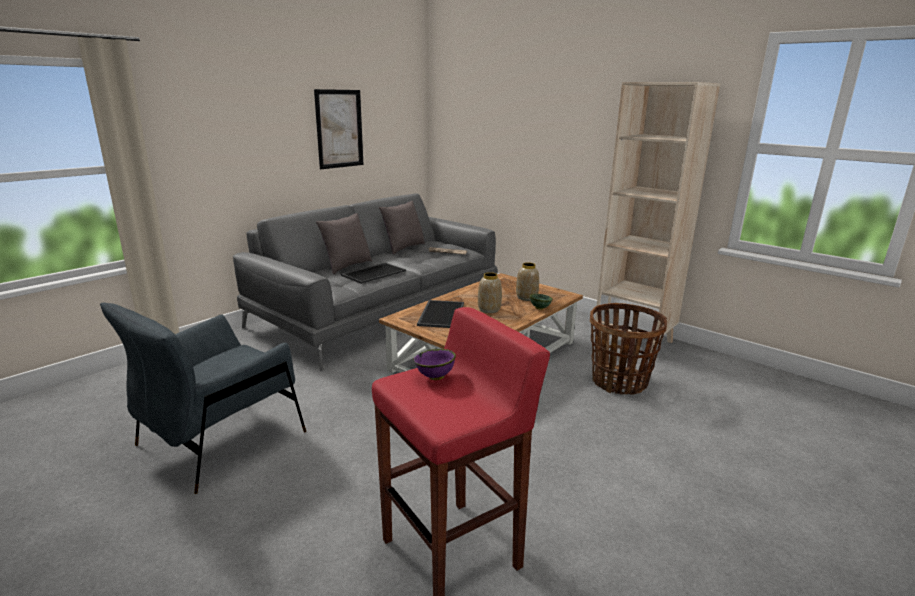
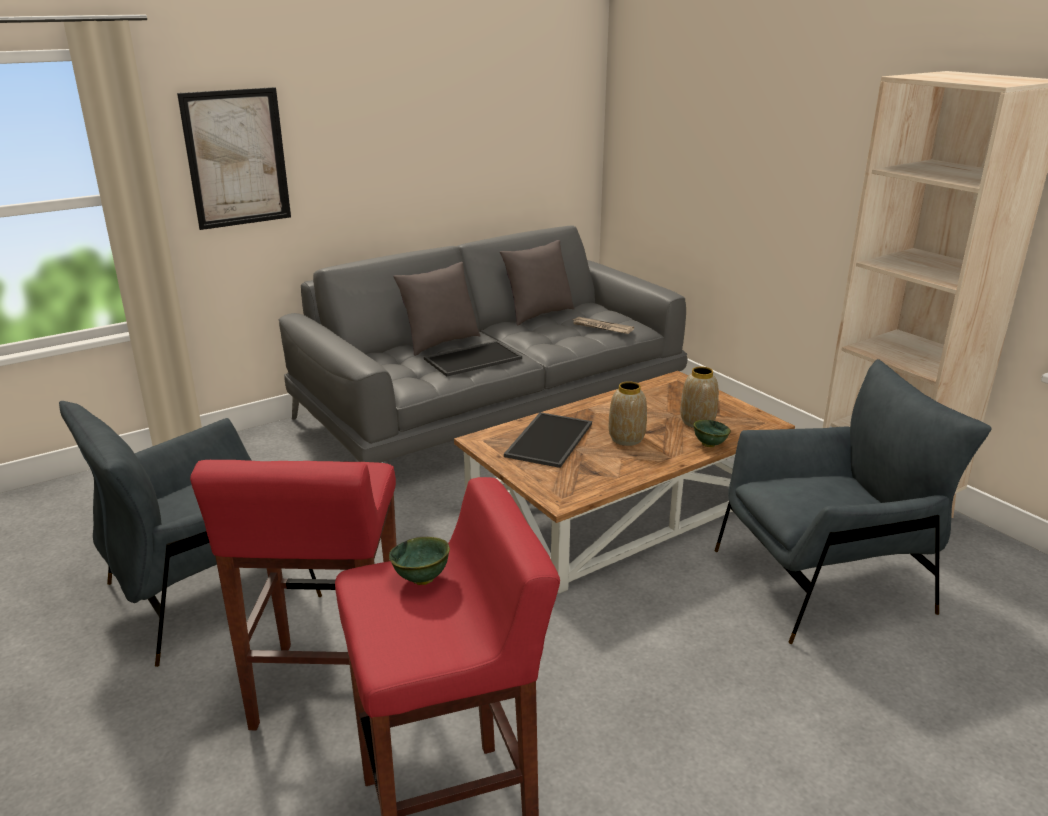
camera: 15 degrees right, 5 degrees up
picture [314,89,364,169] -> picture moved to [177,87,291,230]
purple bowl [413,349,456,380] -> green bowl [389,537,450,585]
basket [590,303,667,395] -> grey armchair [715,359,991,644]
none -> red stool [190,460,397,730]

